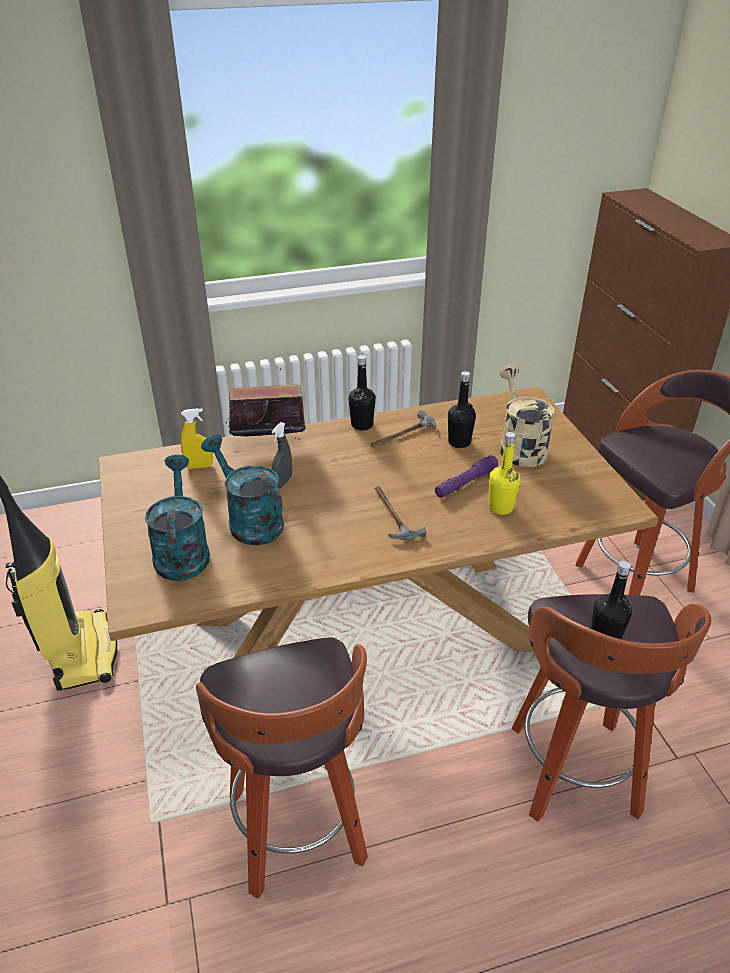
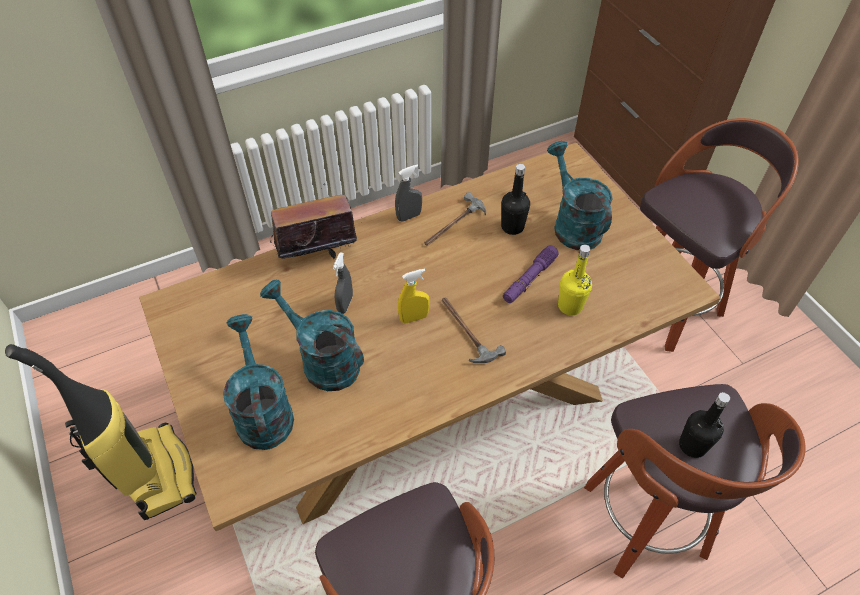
camera: 10 degrees left, 15 degrees up
yellow spray bottle [181,408,213,469] -> yellow spray bottle moved to [398,269,430,324]
black bottle [349,355,376,431] -> grey spray bottle [395,164,422,222]
beige watering can [499,365,554,467] -> turquoise watering can [547,141,613,250]

